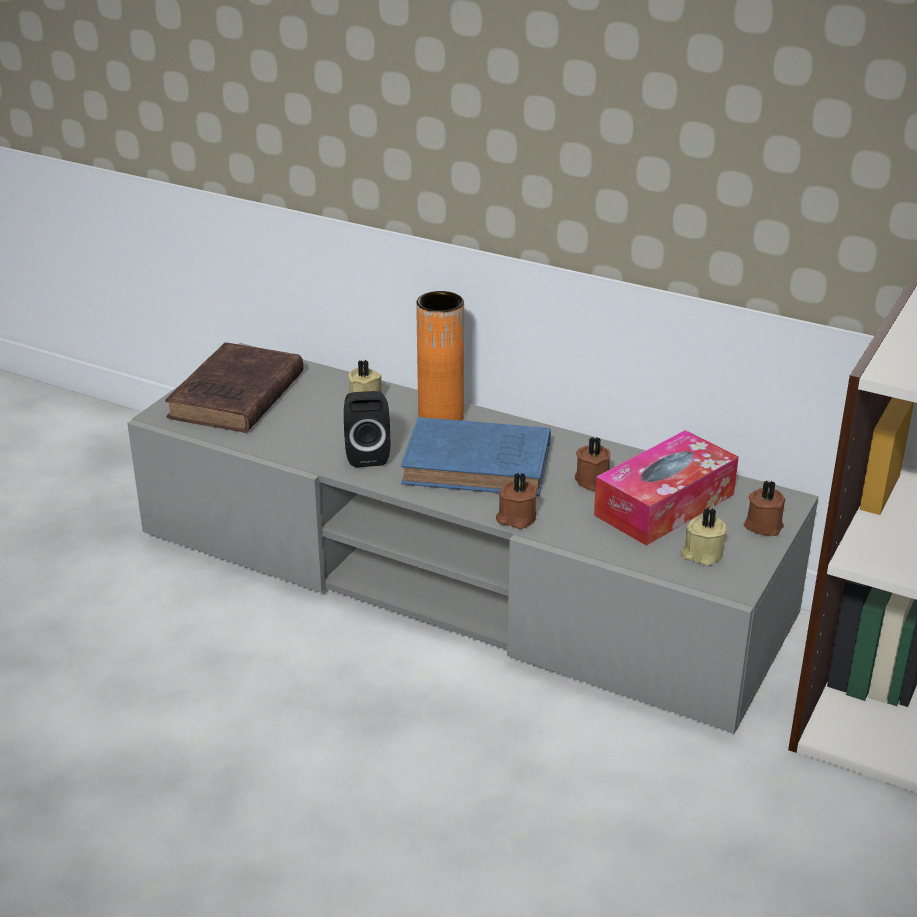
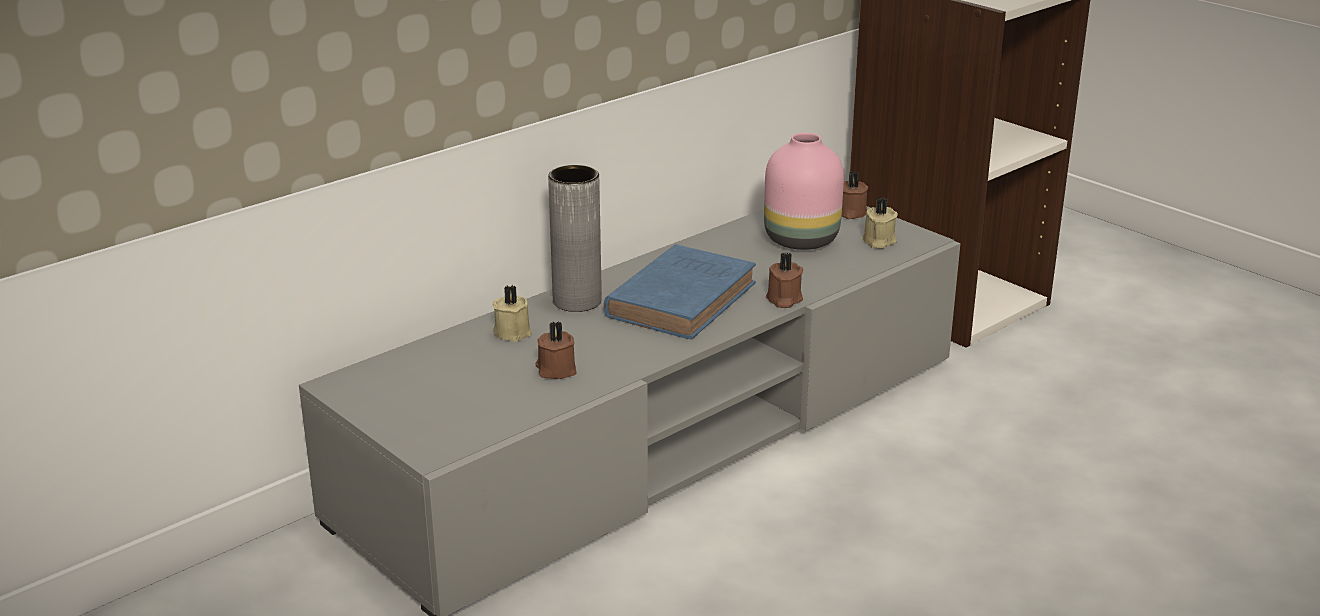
camera: 70 degrees left, 5 degrees down
brown book [165,342,304,433] -> none
black speaker [344,391,390,467] -> none
orange vase [416,291,464,421] -> grey vase [548,165,602,312]
brown candle [575,436,610,491] -> brown candle moved to [535,321,576,379]
tissue box [594,430,739,546] -> pink vase [764,133,844,250]

